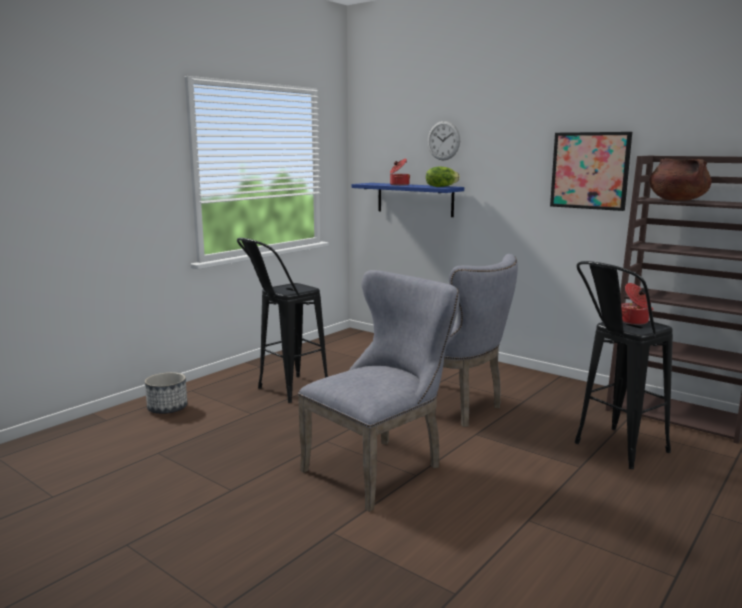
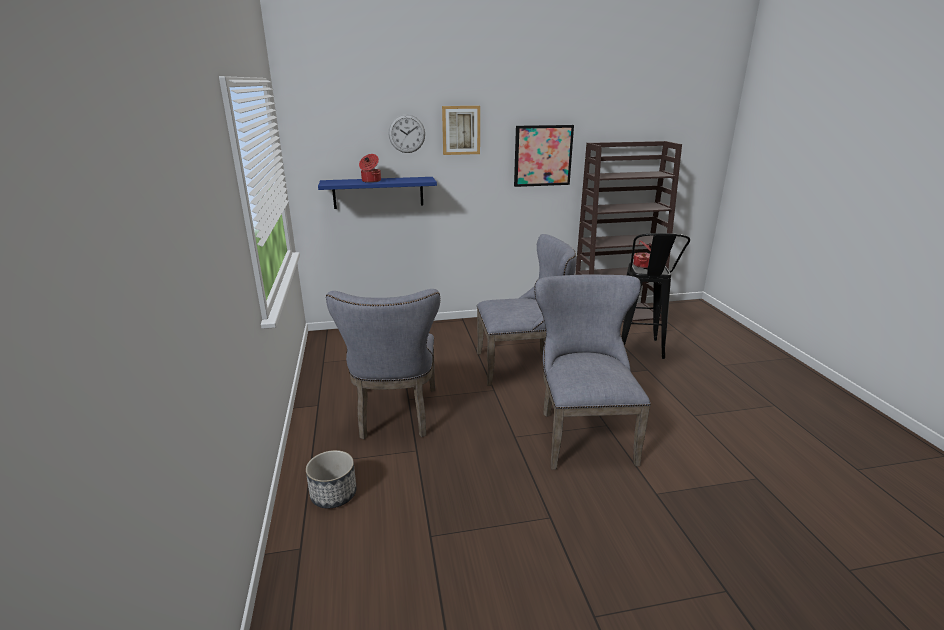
camera: 50 degrees left, 10 degrees up
black stool [237,238,328,403] -> grey chair [326,289,440,439]
lettuce [426,167,460,187] -> none
brown cooking pot [650,158,712,201] -> none
none -> picture [442,106,480,155]

